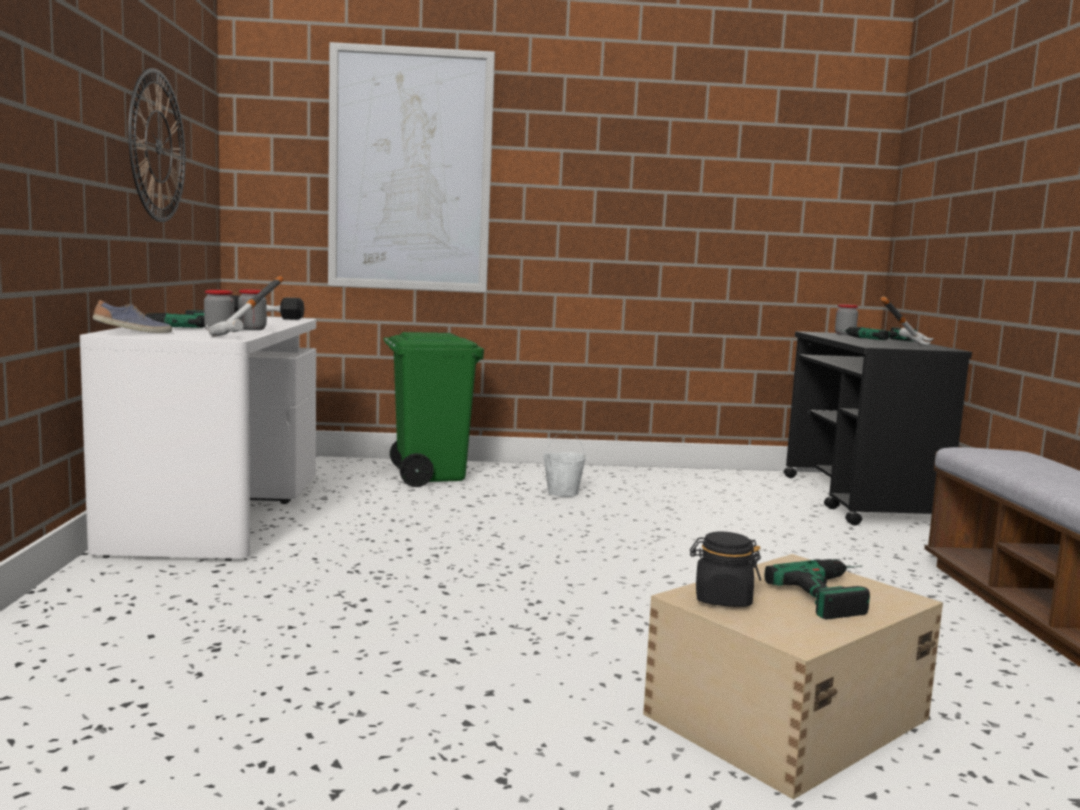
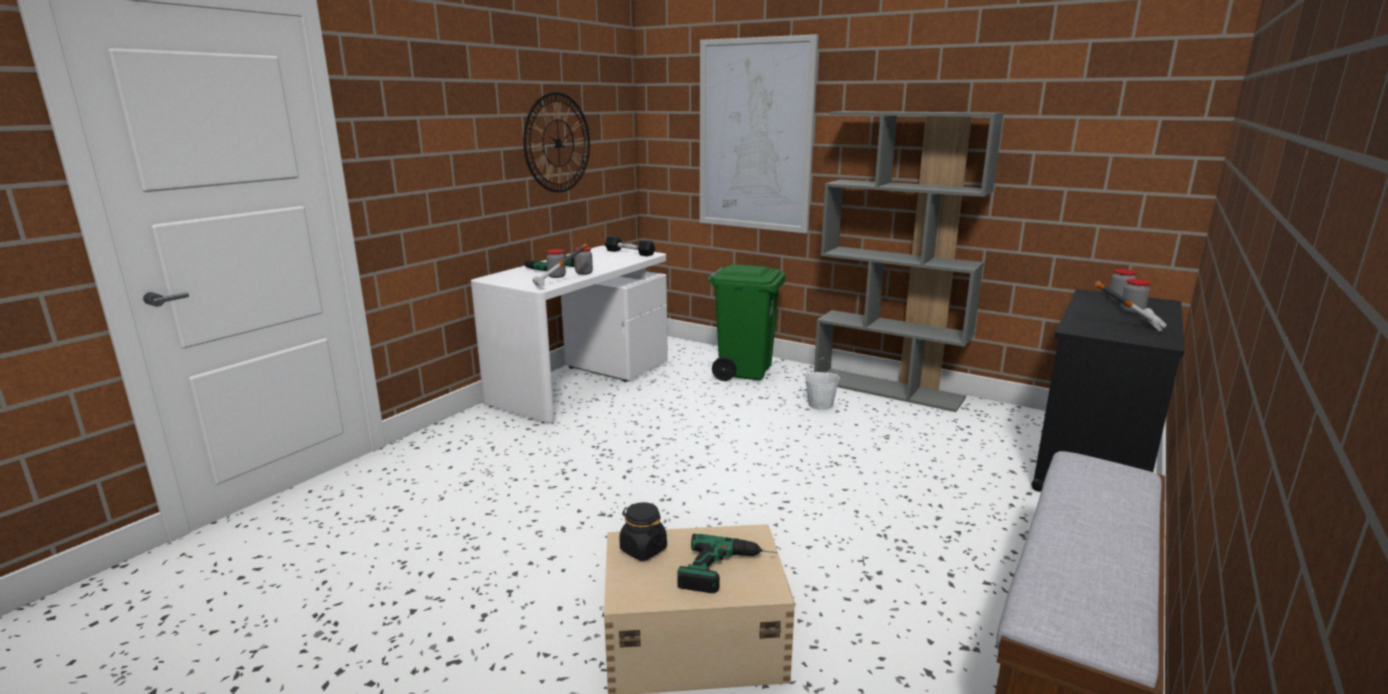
camera: 35 degrees right, 10 degrees up
shoe [93,300,172,333] -> none
power drill [838,327,917,342] -> jar [1121,279,1150,314]
none -> grey bookcase [814,111,1004,412]

